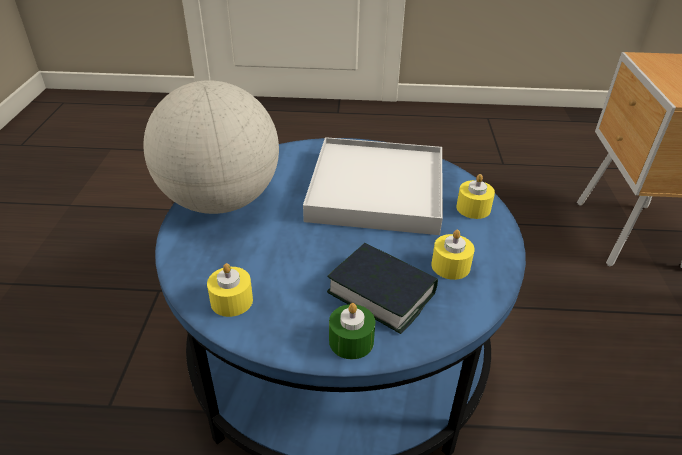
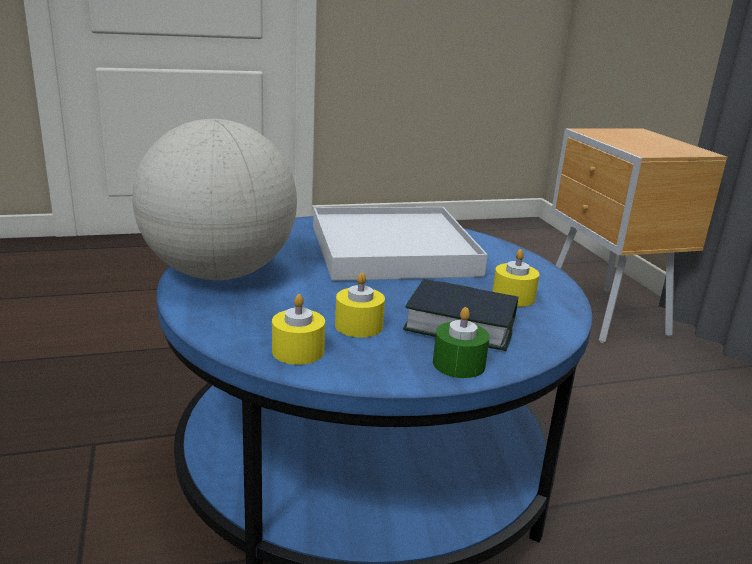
camera: 20 degrees left, 15 degrees down
yellow candle [456,174,495,219] -> yellow candle moved to [335,273,385,337]

